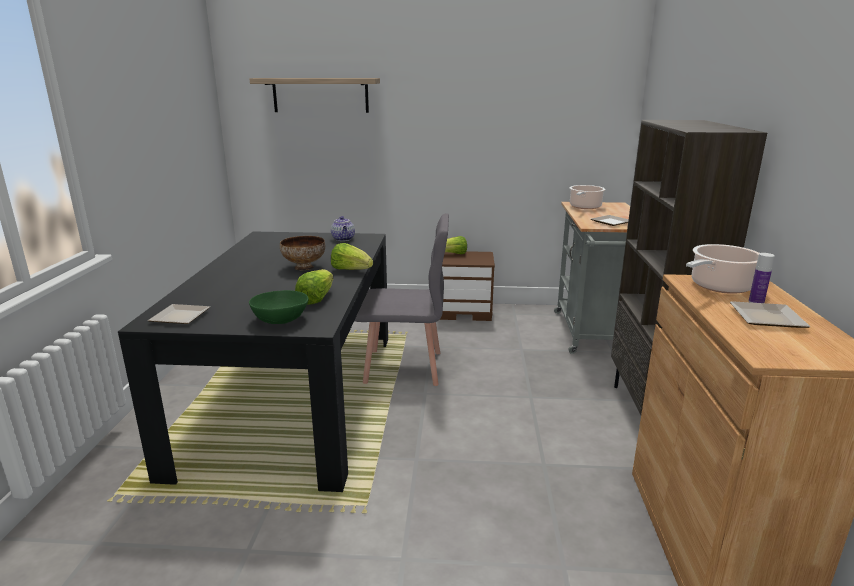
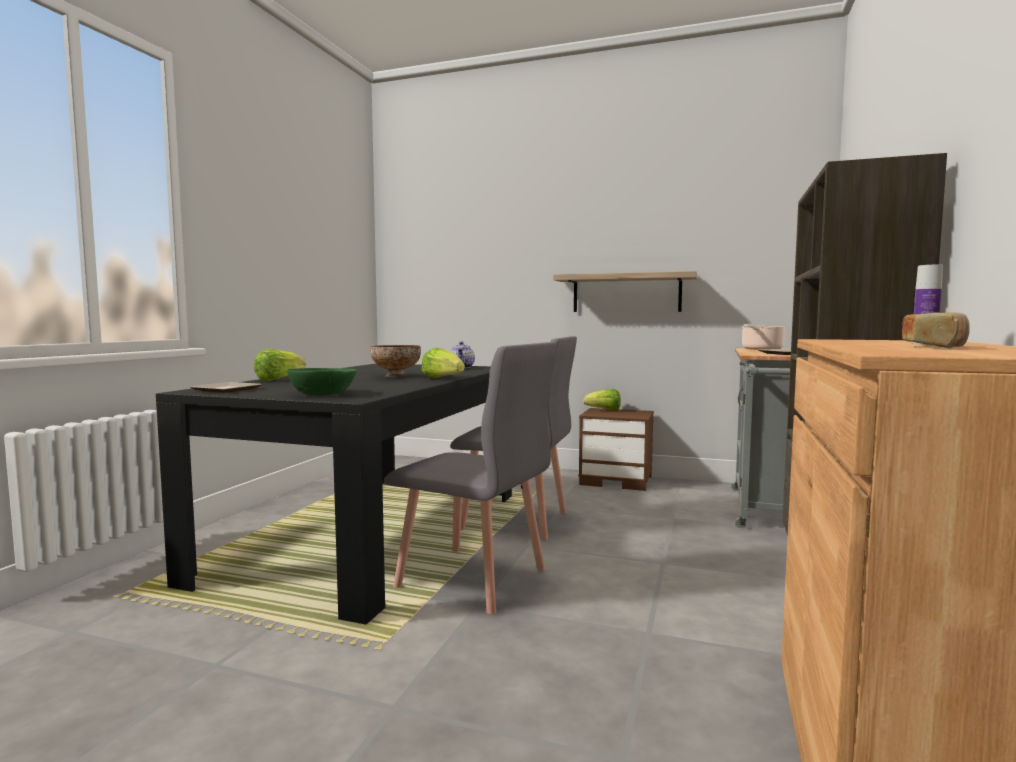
camera: 15 degrees right, 15 degrees down
shelf [249,78,380,113] -> shelf moved to [553,271,697,312]
lettuce [295,269,333,305] -> lettuce moved to [254,349,306,381]
cooking pot [686,244,759,294] -> none
plate [730,301,811,328] -> bread [902,312,970,348]
none -> grey chair [384,342,557,614]

